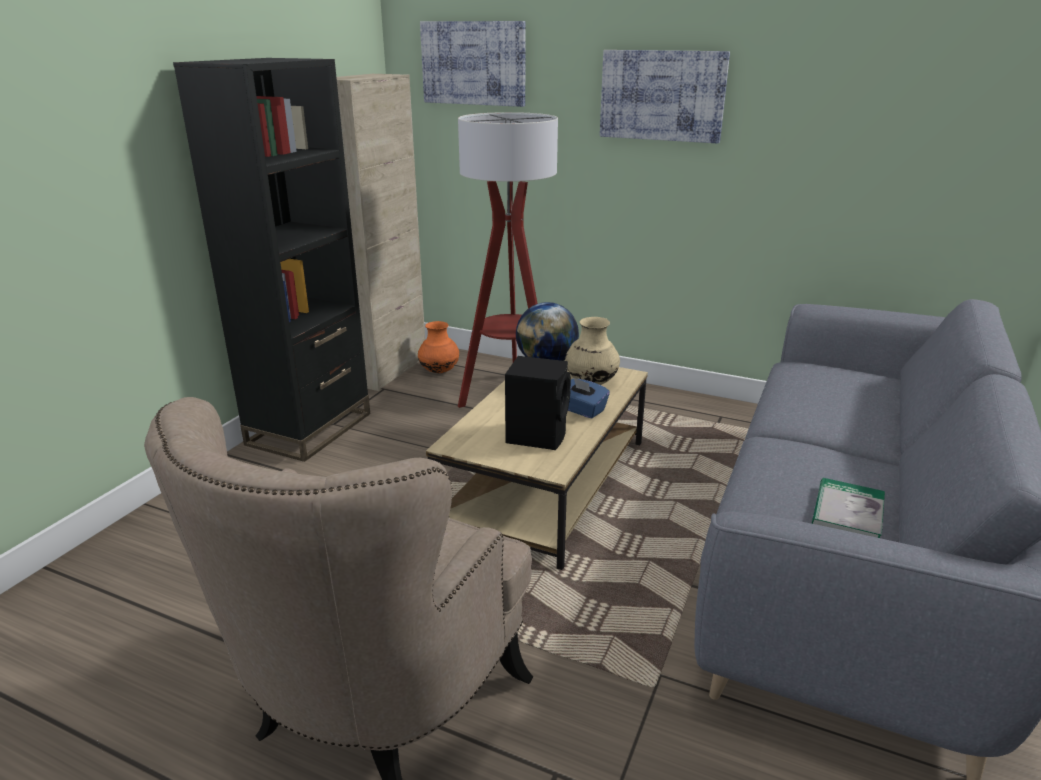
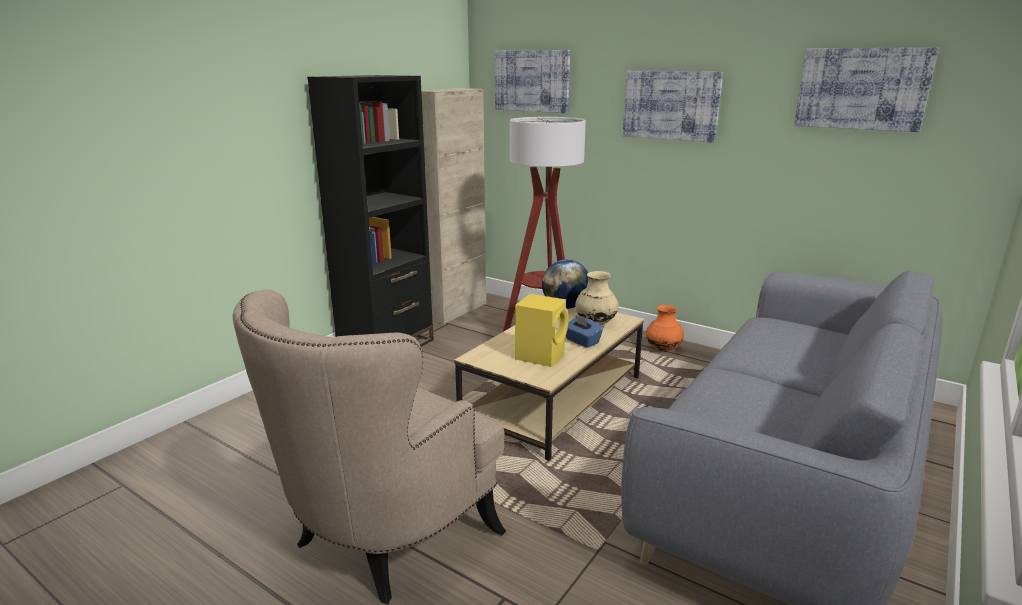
camera: 10 degrees right, 5 degrees down
orange vase [418,321,459,373] -> orange vase moved to [646,305,684,351]
black speaker [505,356,571,450] -> yellow speaker [515,294,568,367]
book [812,478,885,538] -> none
none -> picture [794,47,938,132]

